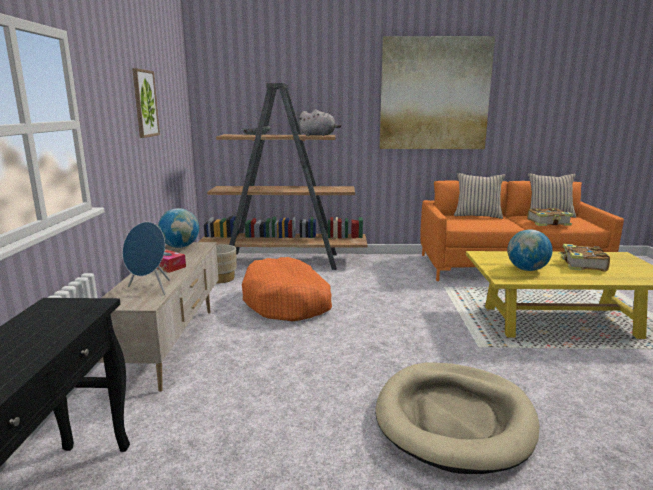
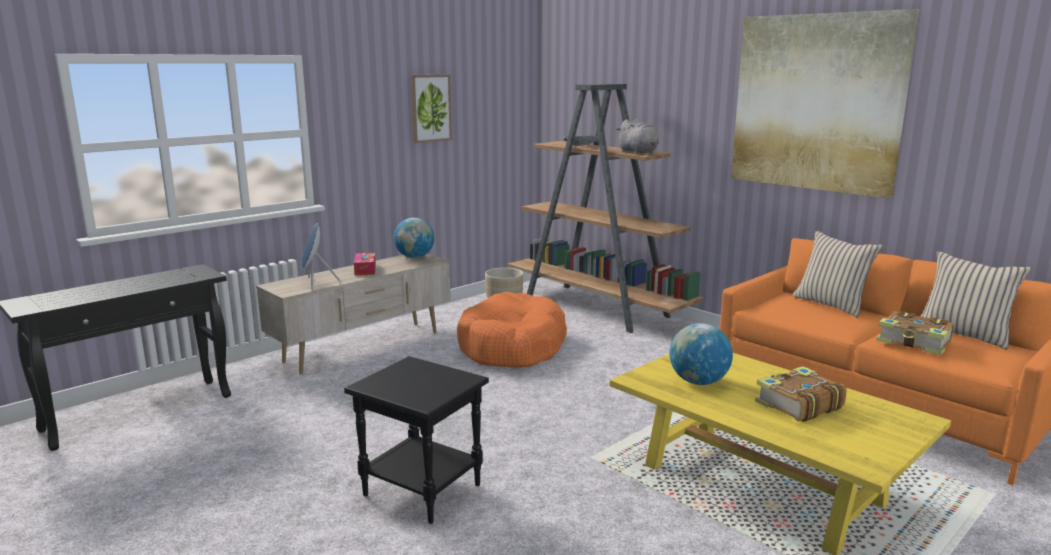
camera: 45 degrees right, 0 degrees up
beige dog bed [375,363,540,474] -> black side table [344,356,489,524]

